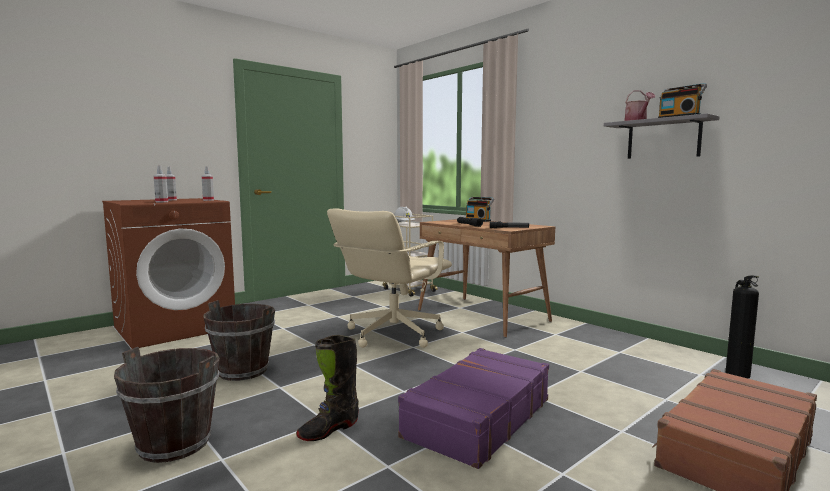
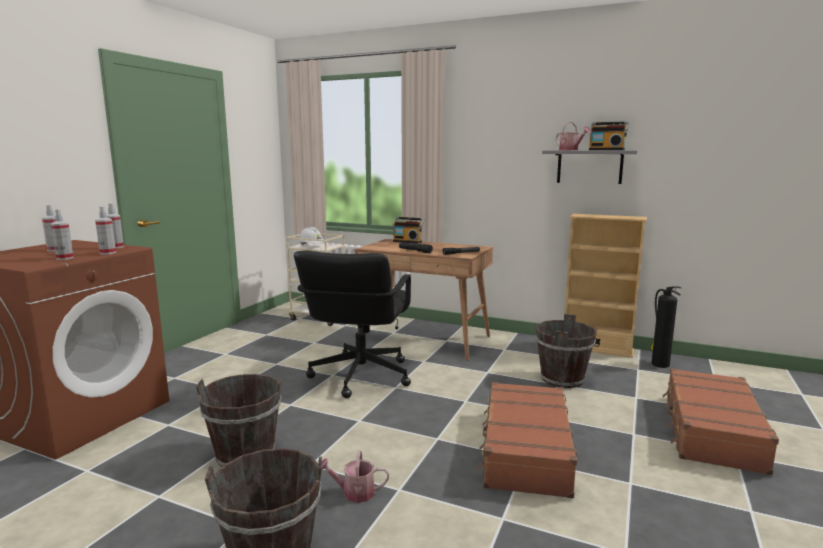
camera: 25 degrees left, 5 degrees up
black boot [296,335,359,441] -> none
beige office chair [327,208,452,348] -> black office chair [294,251,411,398]
purple suitcase [398,348,549,469] -> brown suitcase [477,382,577,498]
none -> spray bottle [95,207,116,255]
none -> watering can [322,450,389,503]
none -> brown bucket [535,314,597,388]
none -> beige bookcase [565,214,647,358]

